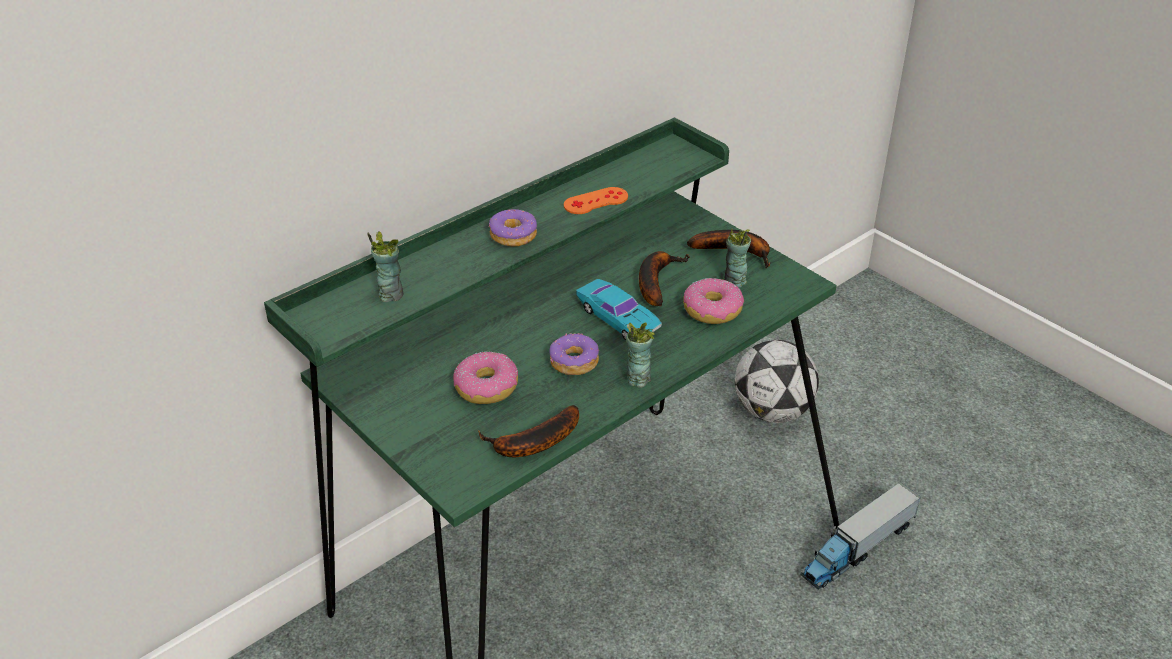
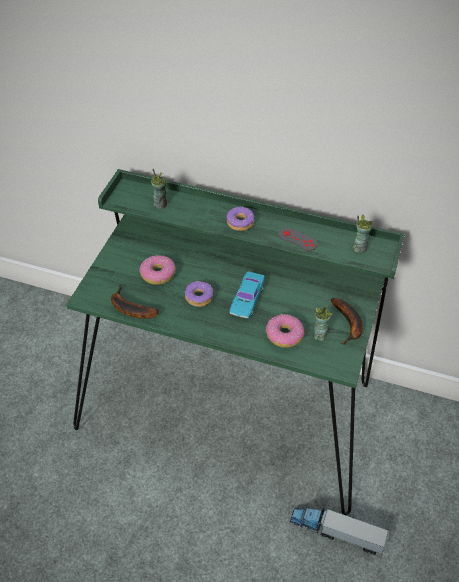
camera: 60 degrees right, 10 degrees up
orange game controller [564,187,628,214] -> grey game controller [278,227,318,251]
cup [626,323,655,388] -> cup moved to [353,215,373,253]
banana [639,251,689,306] -> none
football [735,340,819,423] -> none

